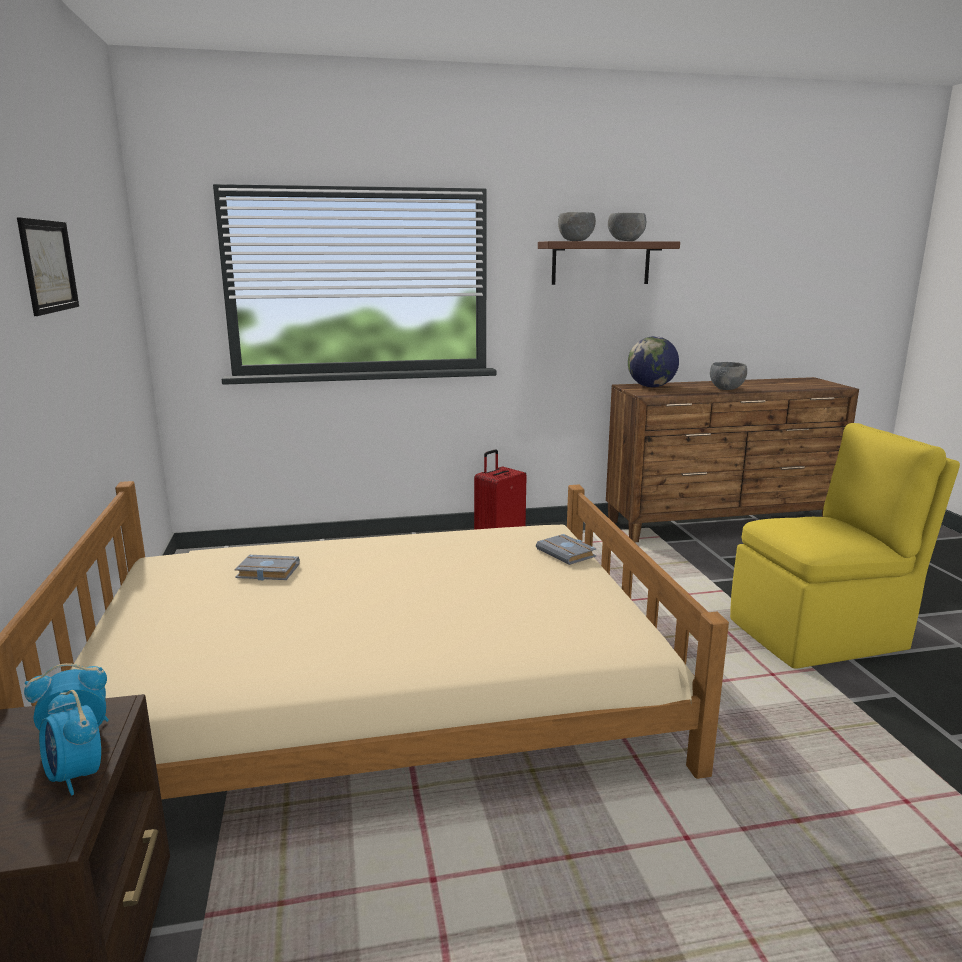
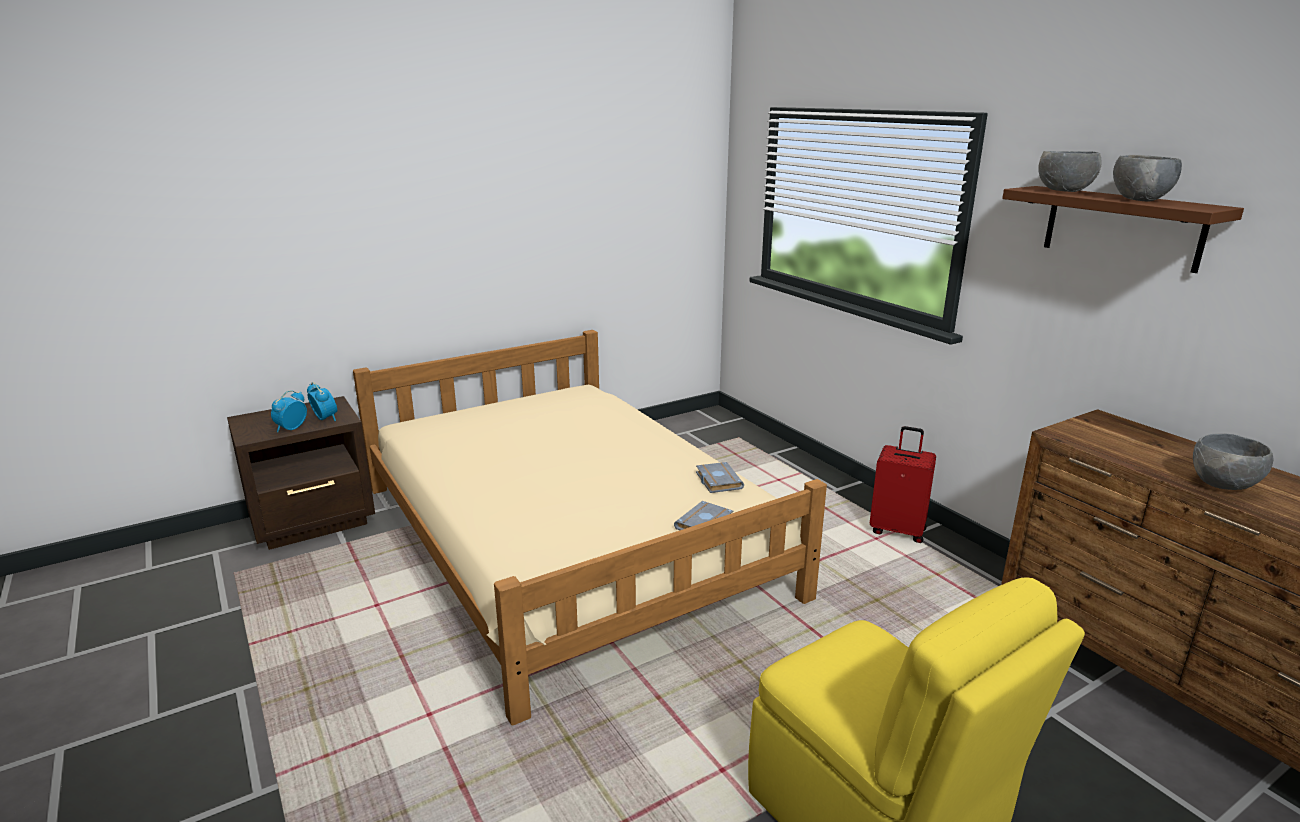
camera: 70 degrees right, 5 degrees up
picture [17,217,79,316] -> none
grey book [235,555,300,580] -> grey book moved to [696,462,744,493]
globe [628,336,679,387] -> none

